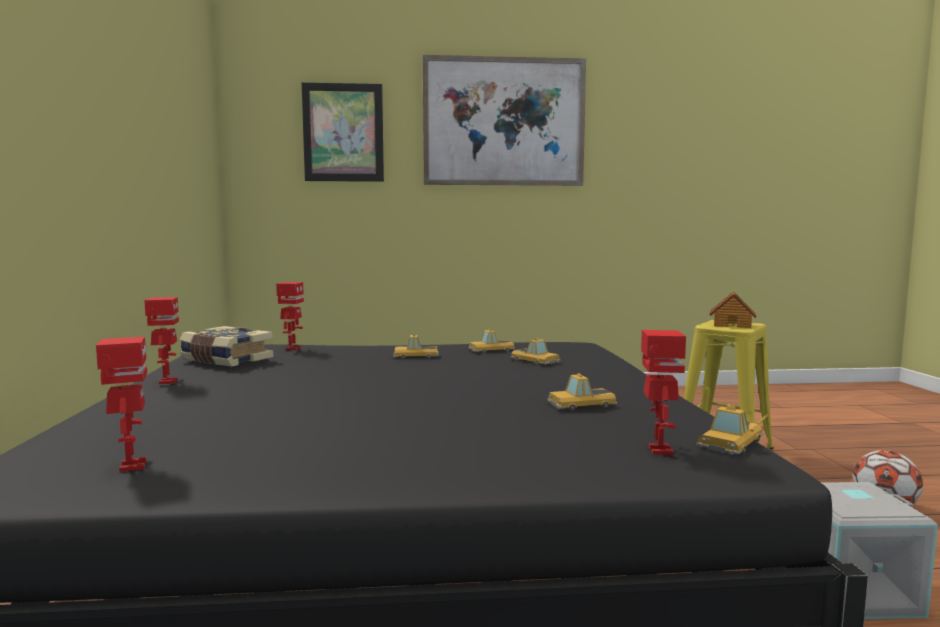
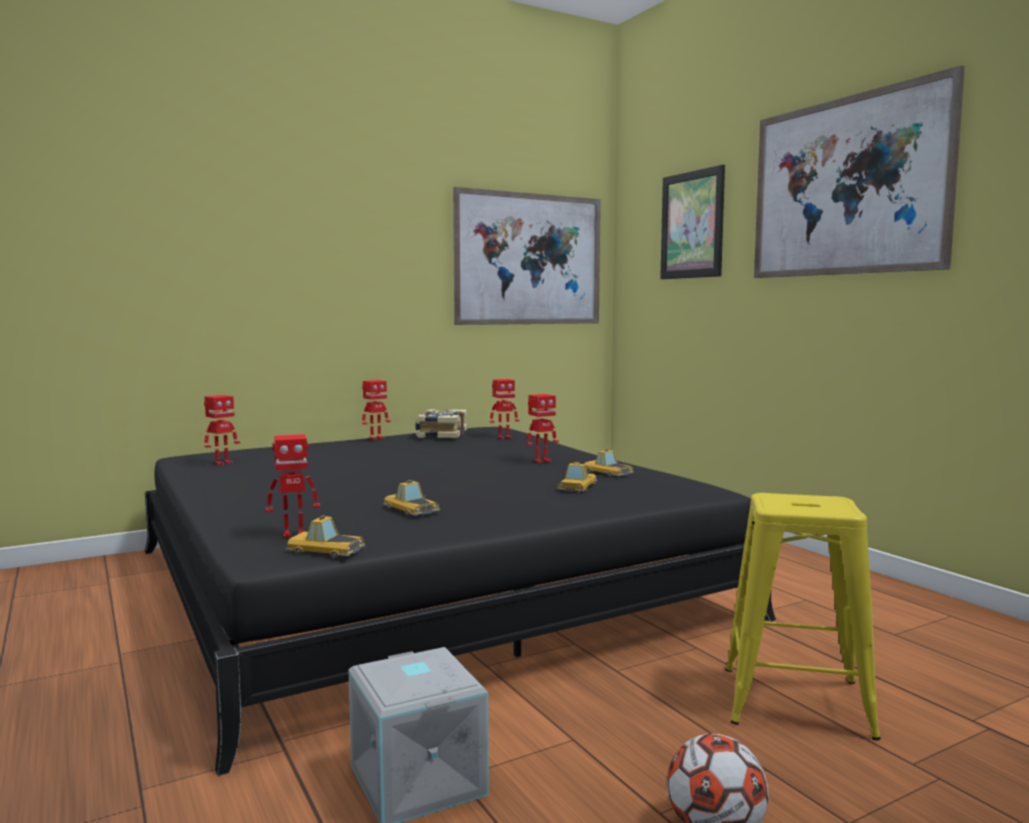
camera: 65 degrees right, 0 degrees up
toy car [392,334,439,359] -> toy robot [527,394,559,463]
toy house [709,291,757,328] -> none
none -> picture [453,187,601,325]

